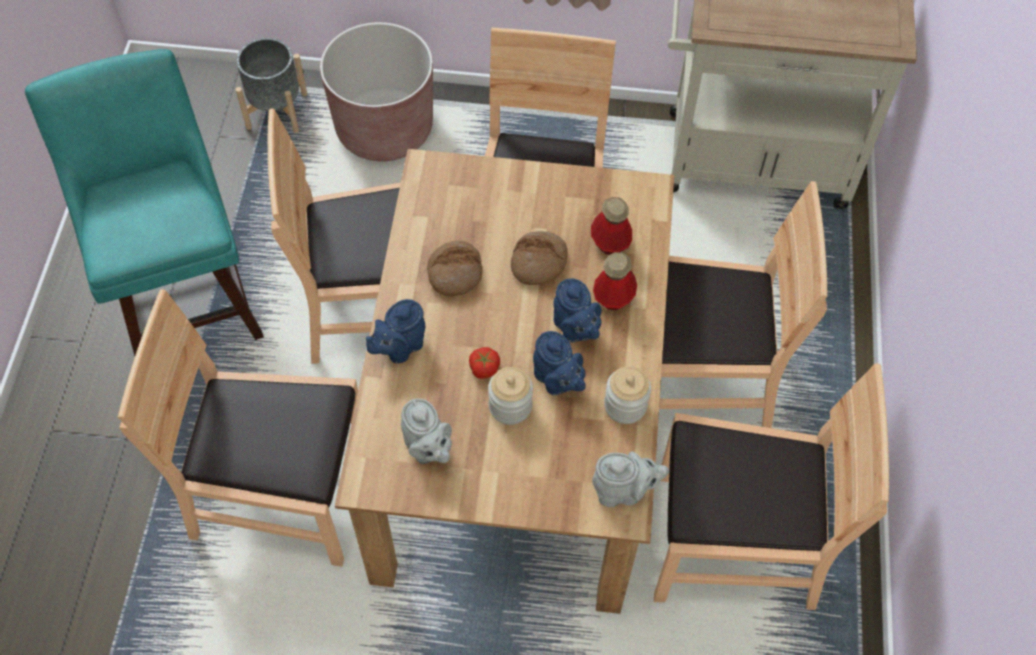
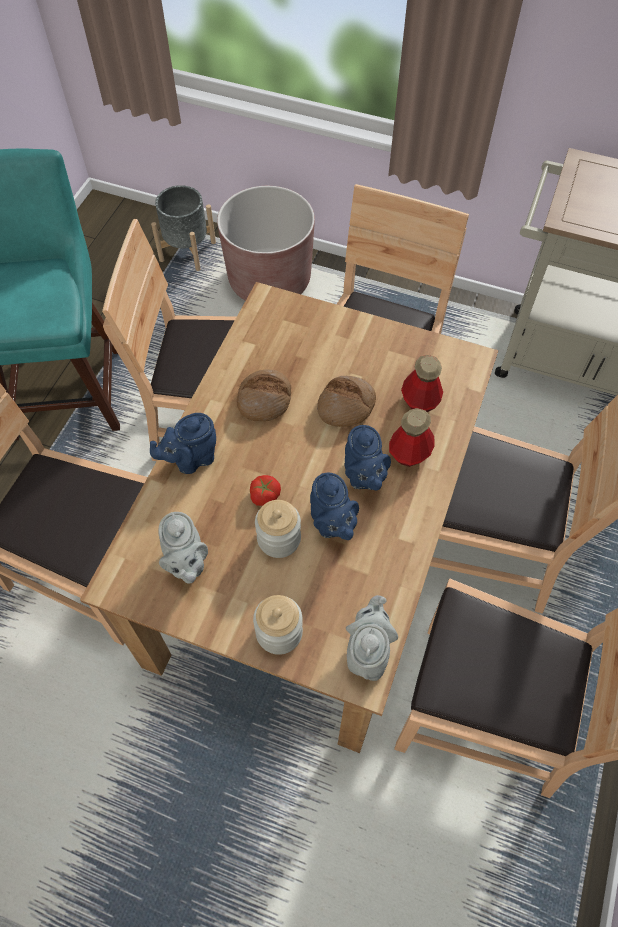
camera: 15 degrees right, 0 degrees up
grey teapot [592,451,669,507] -> grey teapot turned 90 degrees counterclockwise [346,595,398,681]
jar [604,366,651,424] -> jar moved to [253,595,303,655]

